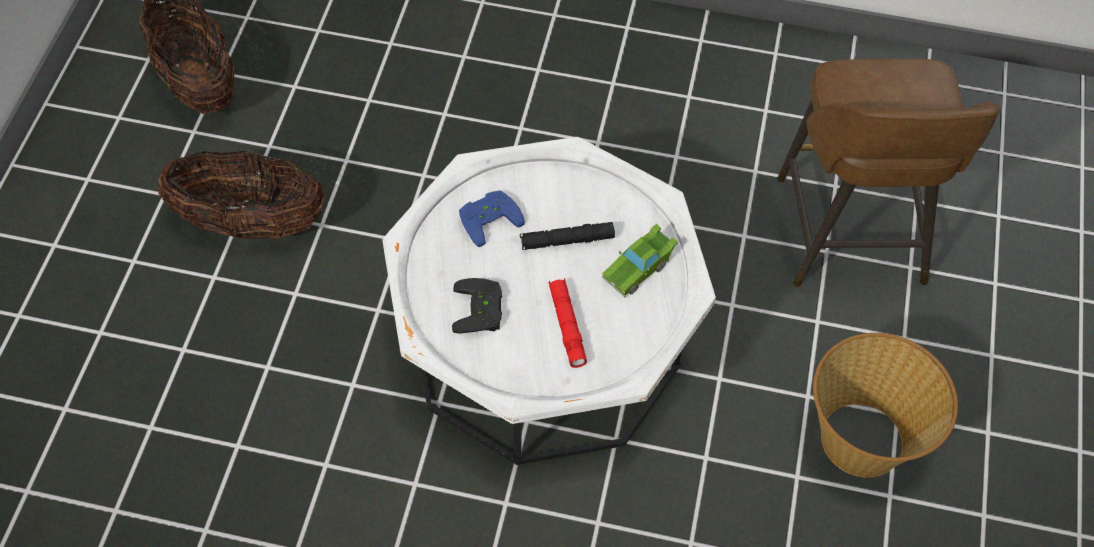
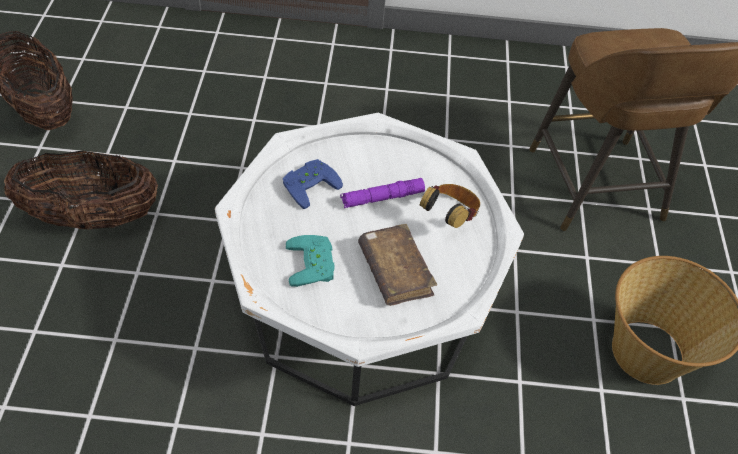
camera: 10 degrees left, 5 degrees down
black game controller [452,278,502,334] -> turquoise game controller [286,235,334,287]
black flashlight [520,222,615,250] -> purple flashlight [340,178,425,208]
red flashlight [549,278,587,368] -> brown book [358,224,437,306]
green toy car [602,224,678,297] -> headphones [420,184,480,228]

